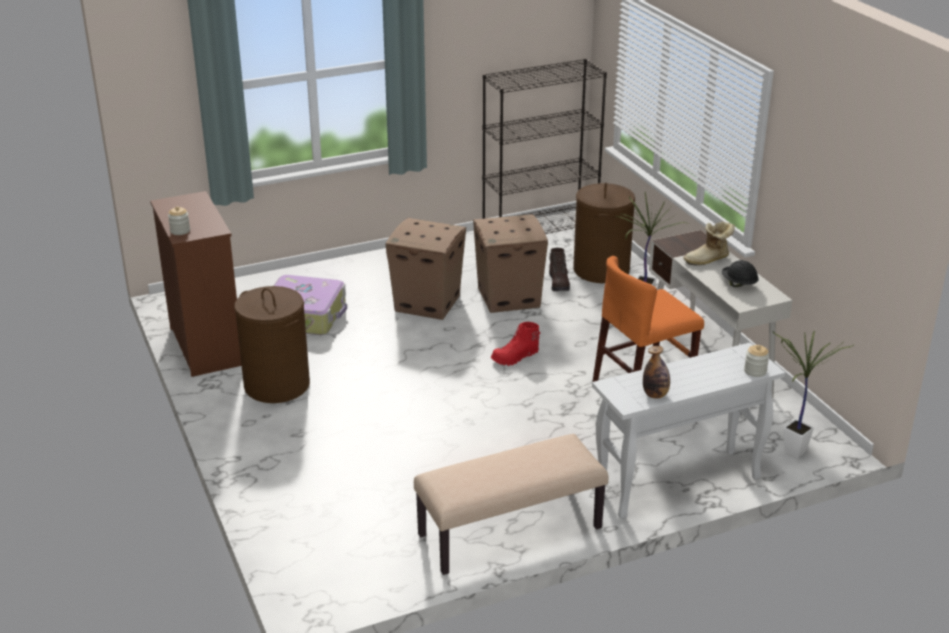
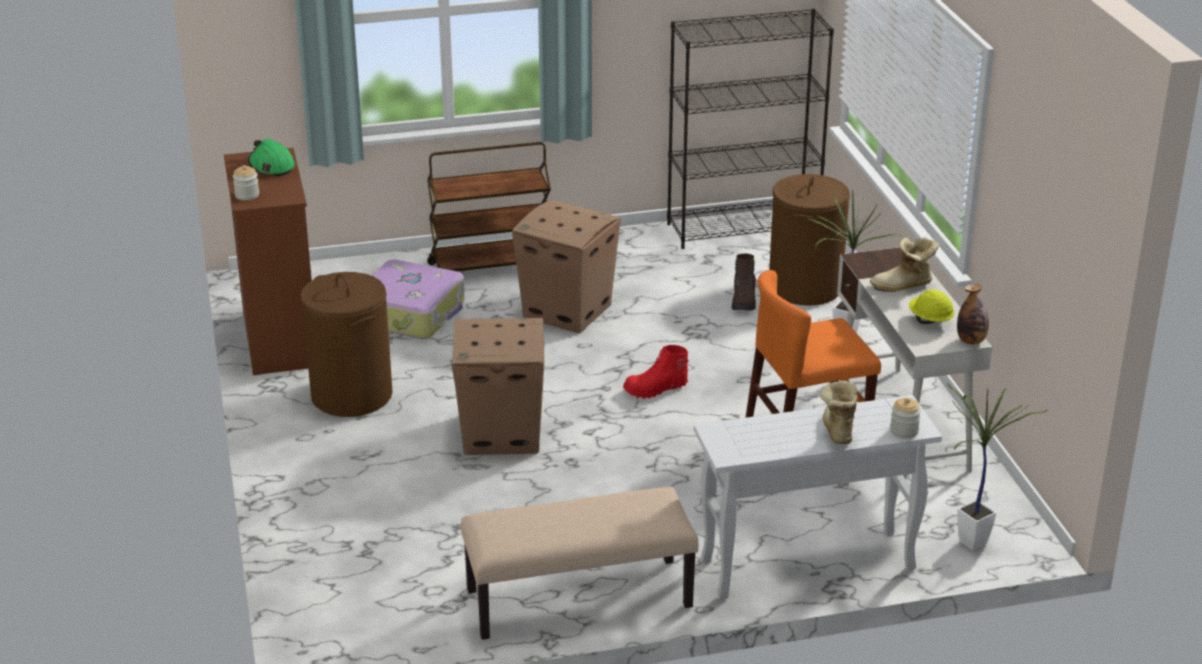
camera: 10 degrees right, 0 degrees up
cardboard box [473,214,548,313] -> cardboard box moved to [452,318,544,455]
bottle [643,346,670,399] -> bottle moved to [957,284,989,345]
black hard hat [722,260,759,287] -> yellow hard hat [909,289,954,324]
none -> green hard hat [248,139,295,177]
none -> brown cart [427,142,551,271]
none -> boot [820,381,858,444]

